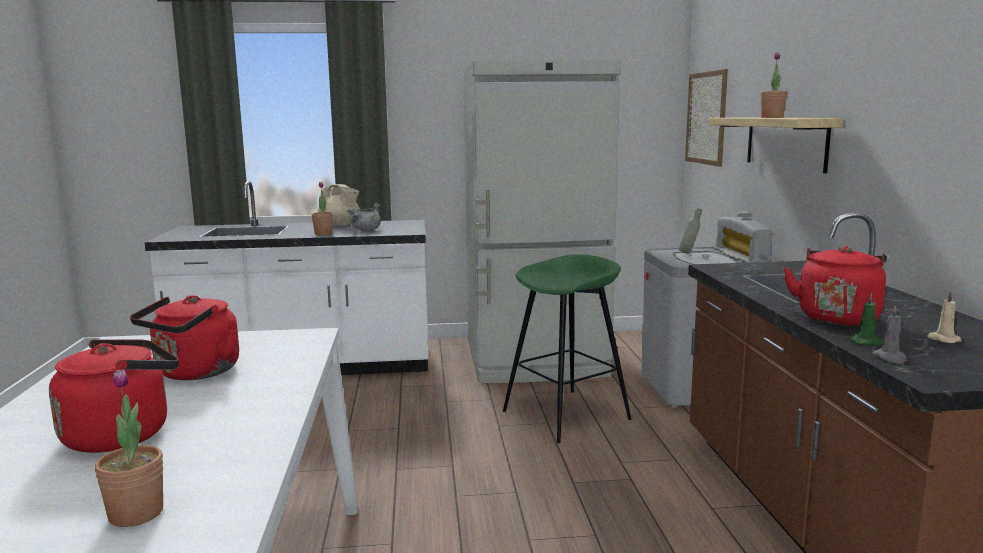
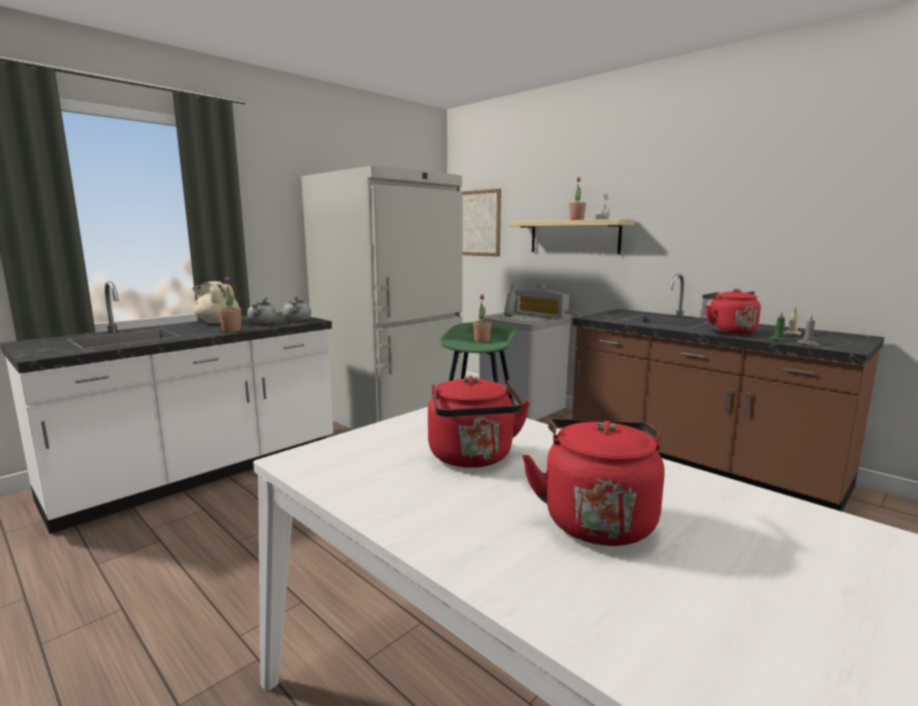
camera: 40 degrees left, 0 degrees up
potted plant [95,369,163,527] -> potted plant moved to [473,294,491,342]
beige teapot [318,184,360,226] -> beige teapot turned 150 degrees counterclockwise [192,281,239,323]
none -> grey cooking pot [282,295,311,321]

